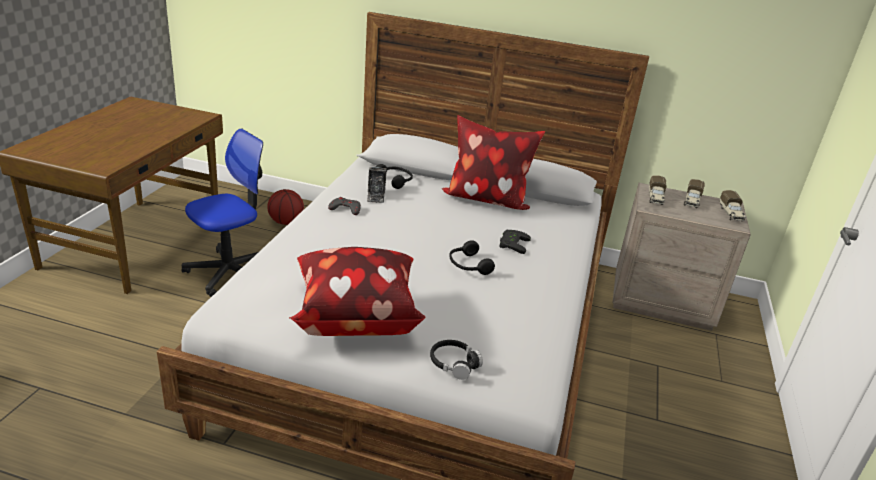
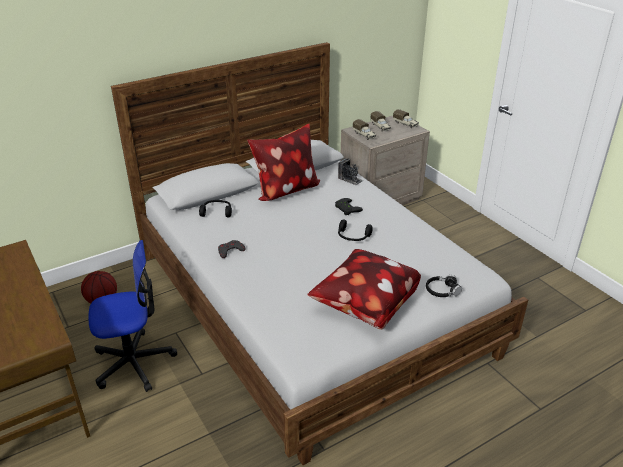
camera: 45 degrees left, 5 degrees up
office chair [182,129,263,297] -> office chair turned 75 degrees clockwise [89,240,177,392]
camera [367,167,386,203] -> camera moved to [338,158,363,185]

